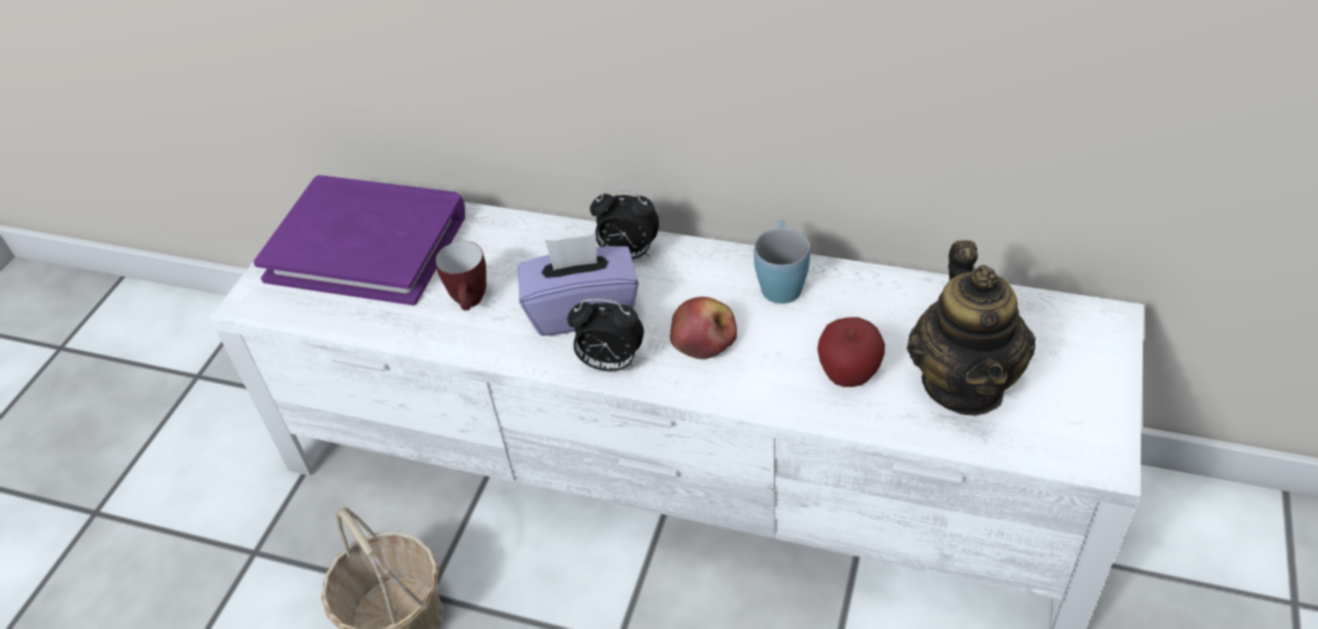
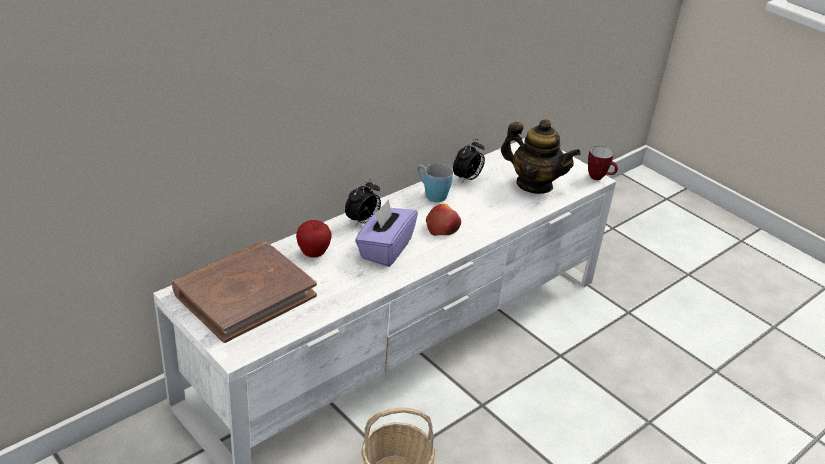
camera: 65 degrees left, 10 degrees down
purple book [253,175,465,305] -> brown book [172,241,317,343]
mug [435,241,486,310] -> mug moved to [588,146,618,180]
alarm clock [567,299,644,371] -> alarm clock moved to [453,139,485,184]
apple [817,317,885,387] -> apple moved to [296,220,332,258]

